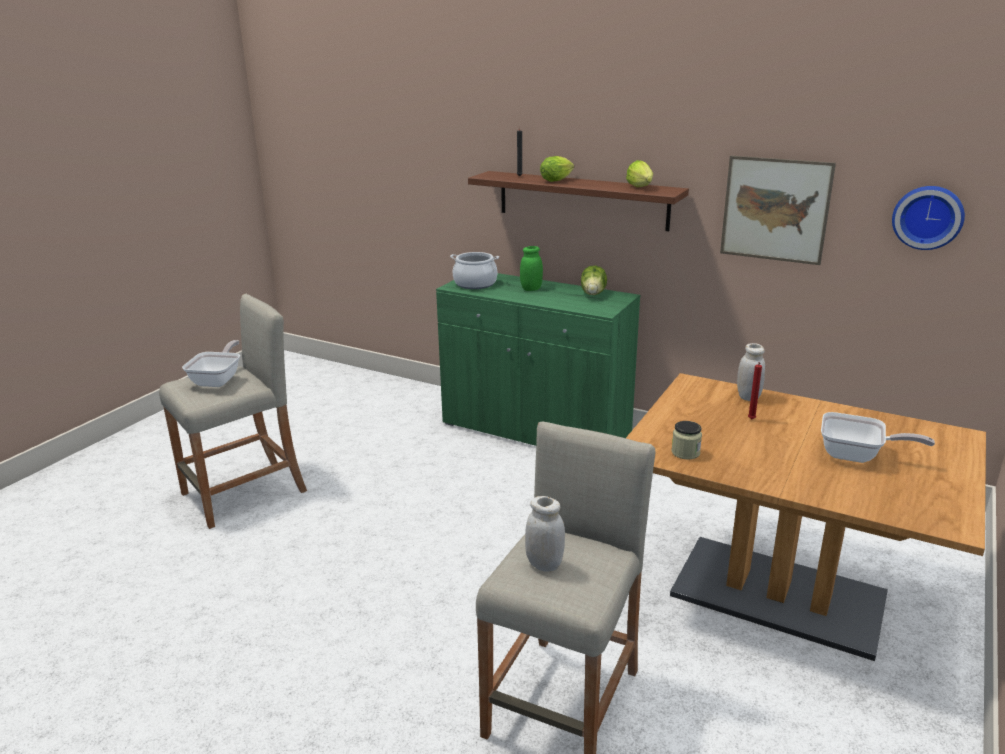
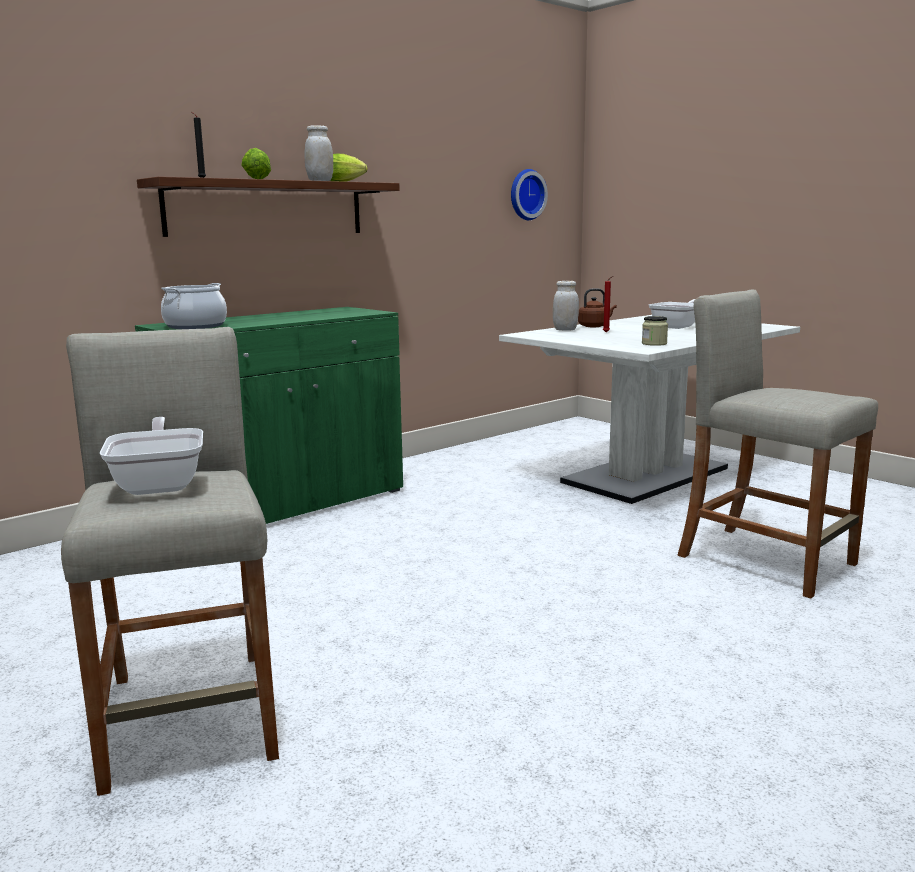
camera: 70 degrees left, 10 degrees down
frying pan [182,340,240,387] -> frying pan turned 45 degrees clockwise [100,417,203,495]
green jar [520,246,543,291] -> none
white jar [525,496,565,572] -> white jar moved to [305,125,333,181]
lettuce [581,266,607,295] -> none
brown dining table [626,373,986,661] -> white dining table [499,315,800,504]
picture [720,156,836,265] -> none
none -> brown kettle [578,288,617,327]

